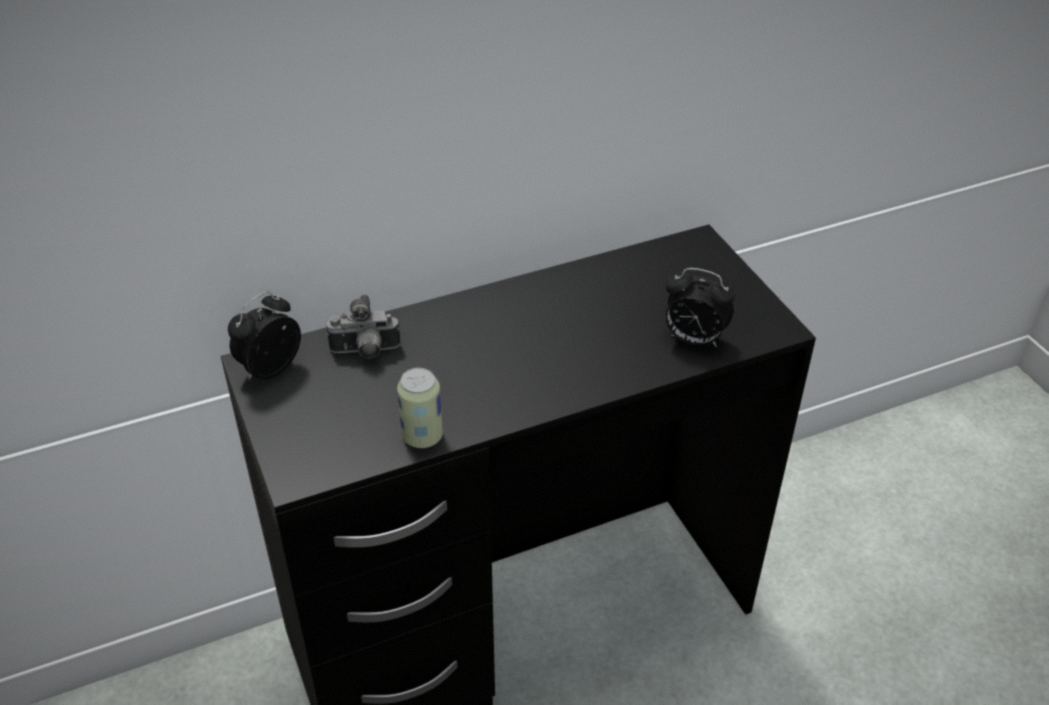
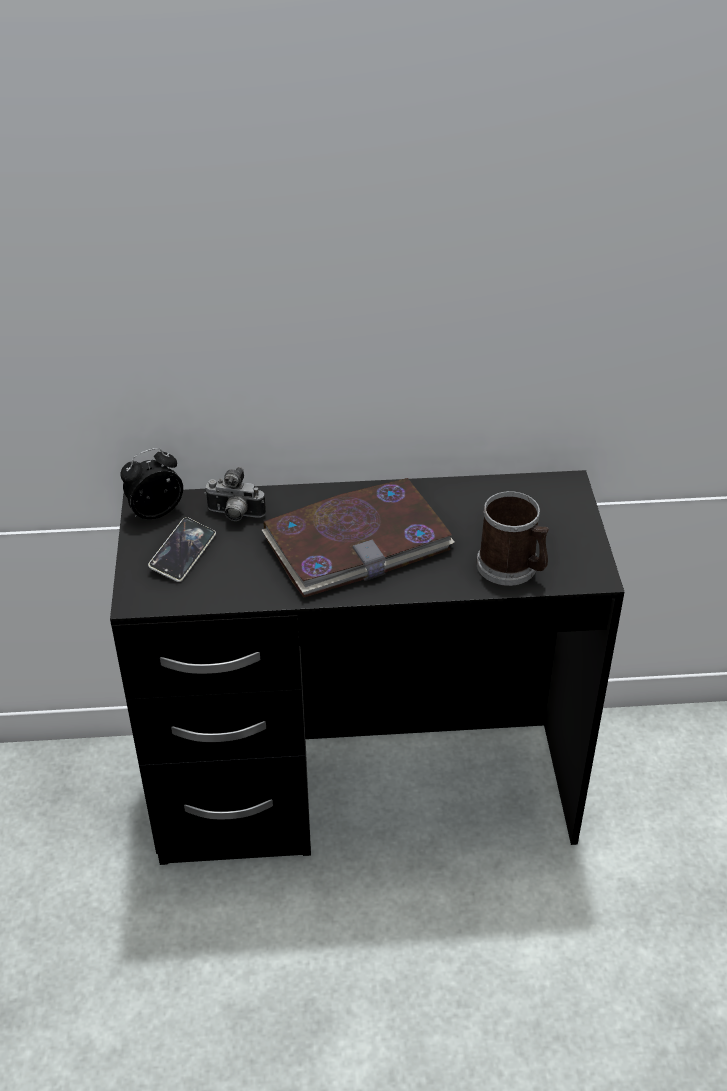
camera: 20 degrees right, 0 degrees up
can [397,368,443,448] -> none
alarm clock [666,268,735,347] -> mug [477,491,549,586]
none -> phone [148,517,216,582]
none -> book [262,478,454,597]

